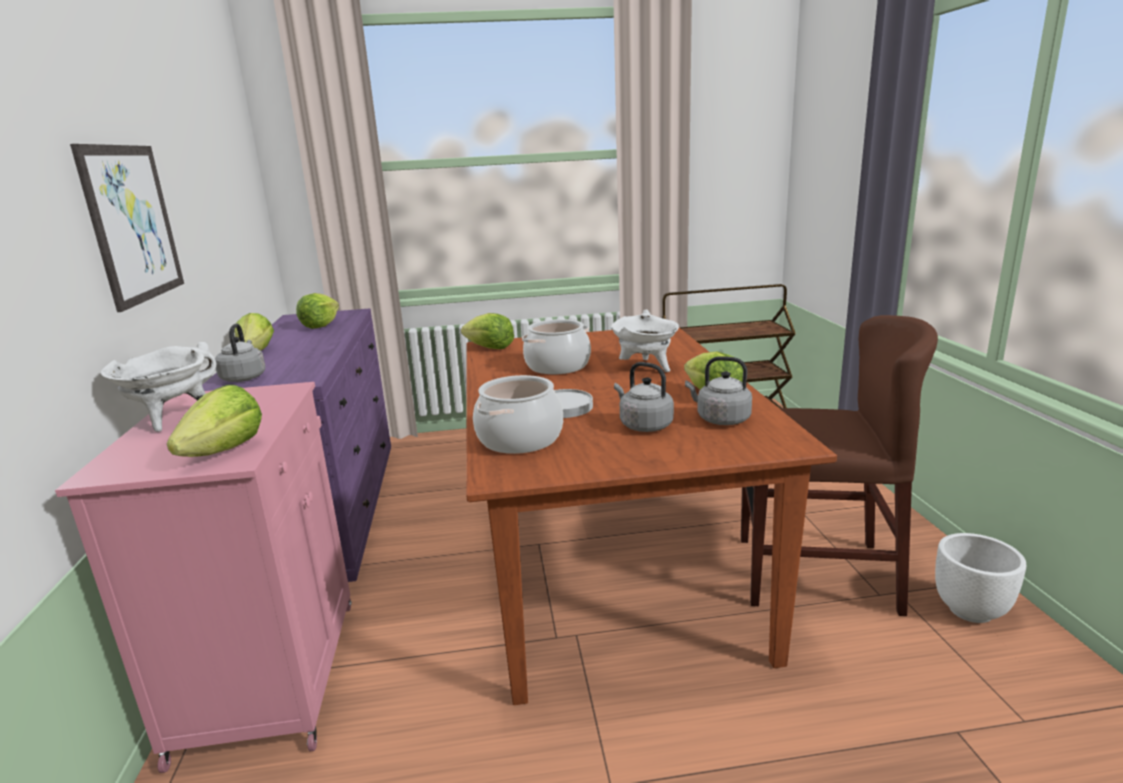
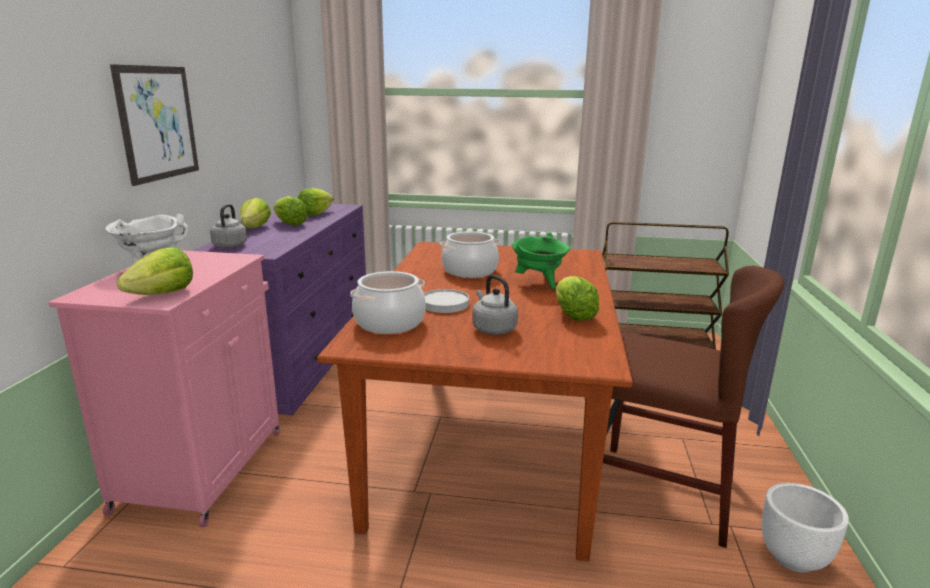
camera: 15 degrees right, 0 degrees up
lettuce [461,313,514,349] -> lettuce moved to [274,196,307,226]
white cooking pot [610,309,679,372] -> green cooking pot [511,233,570,289]
grey kettle [685,356,752,425] -> none

